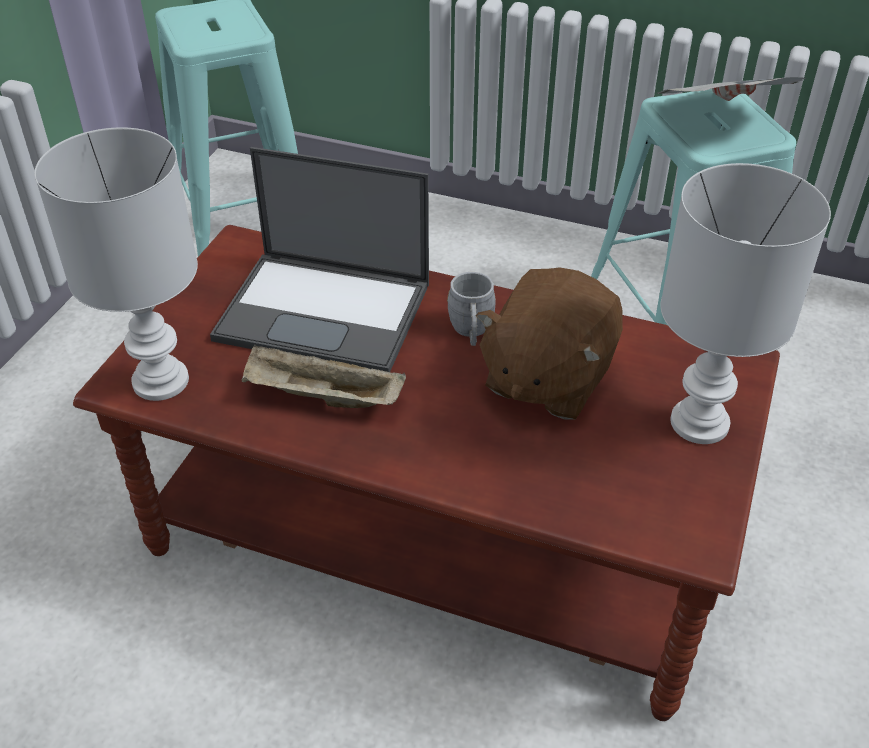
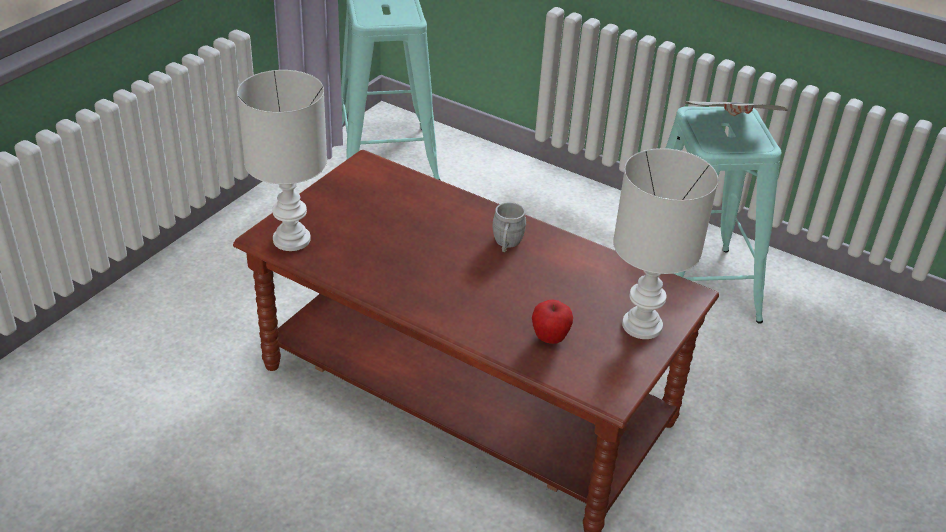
camera: 10 degrees right, 5 degrees down
laptop [210,147,429,372] -> none
beige tray [242,345,406,408] -> none
brown plush toy [476,267,623,420] -> none
none -> apple [532,299,573,344]

